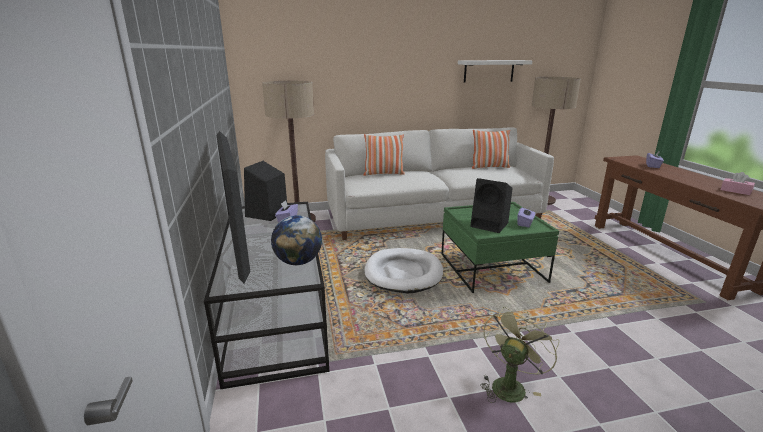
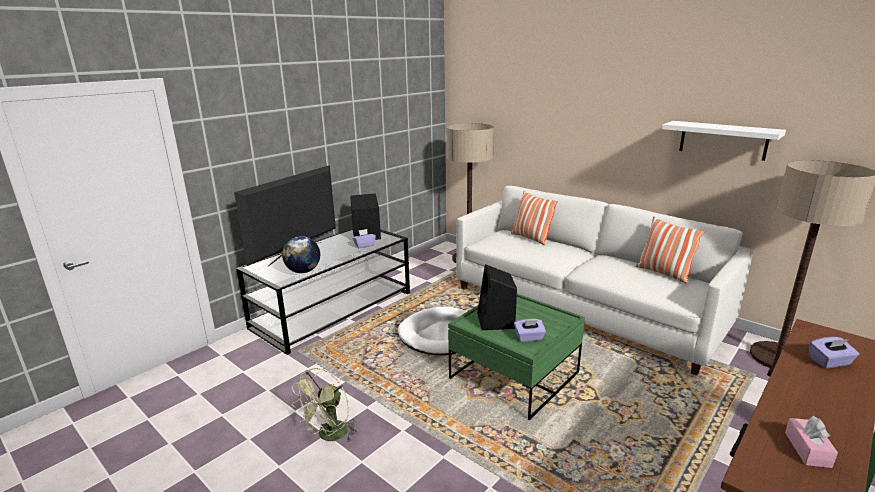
camera: 55 degrees right, 0 degrees up
green fan [480,307,559,403] -> green fan turned 120 degrees clockwise [292,368,357,443]

